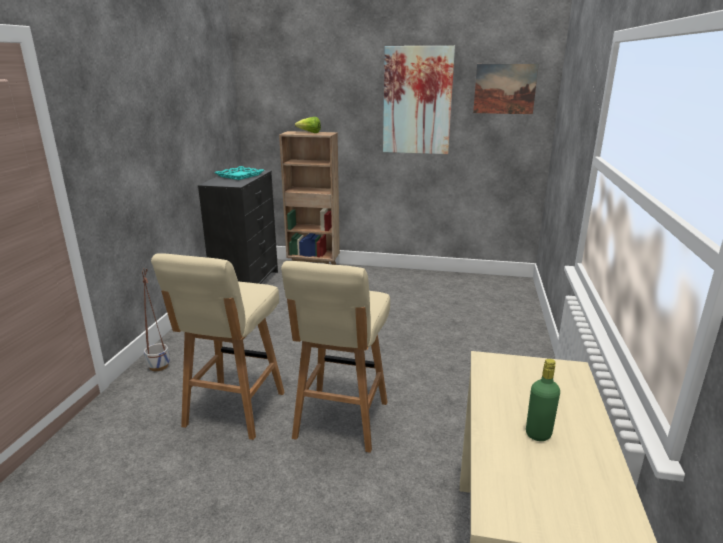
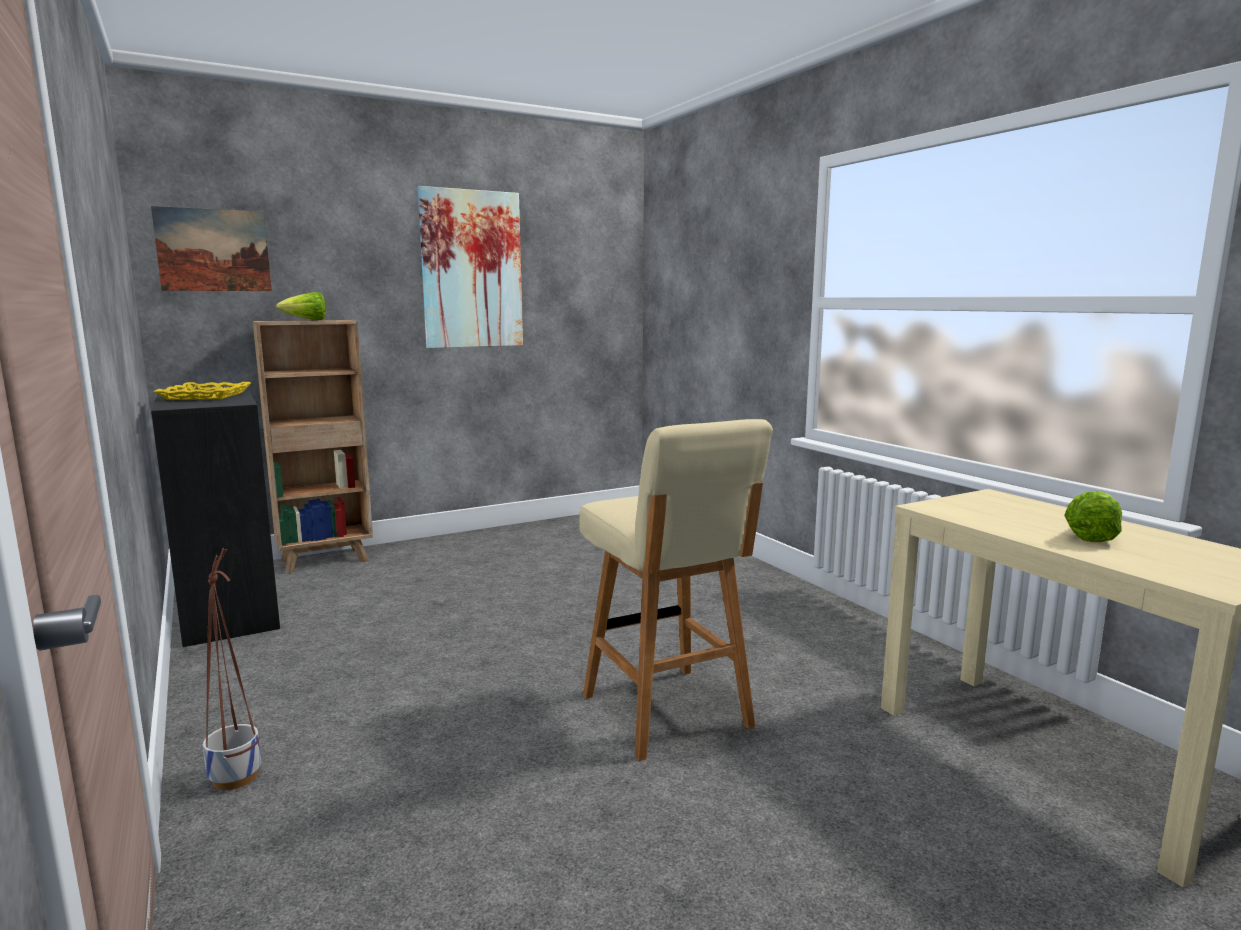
camera: 40 degrees left, 10 degrees down
beige stool [151,253,285,440] -> none
turquoise tray [214,166,264,180] -> yellow tray [153,382,251,400]
picture [473,64,539,114] -> picture moved to [151,206,272,291]
green bottle [526,359,560,441] -> lettuce [1064,491,1122,542]

